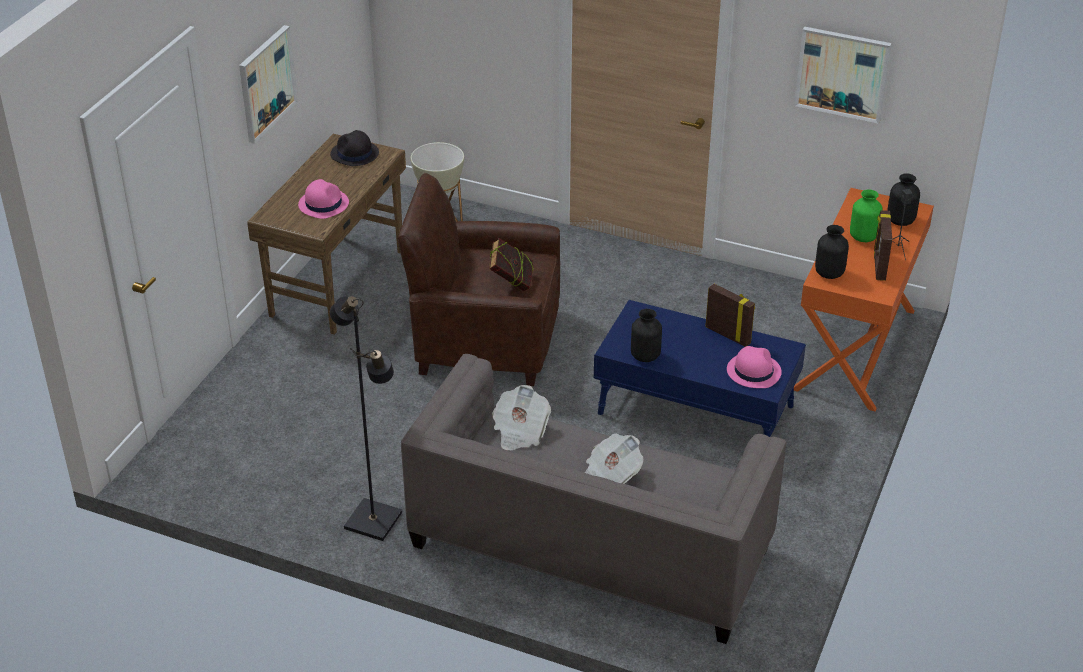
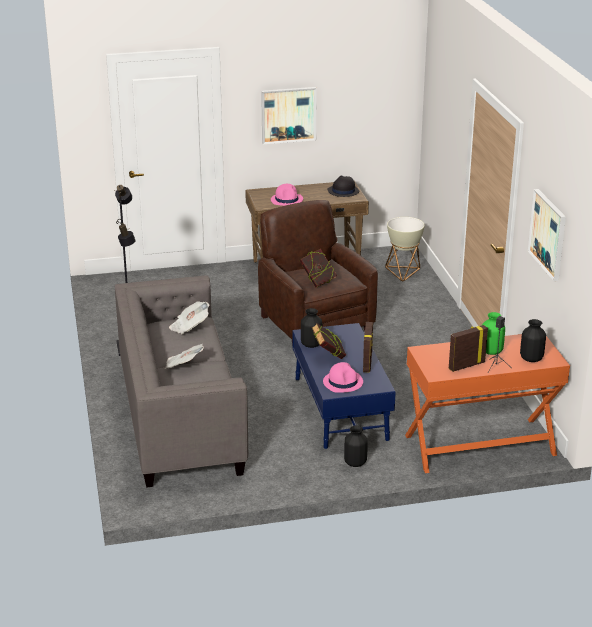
camera: 55 degrees right, 10 degrees down
black vase [815,225,849,279] -> black vase moved to [344,426,368,467]
none -> book [312,323,346,359]

